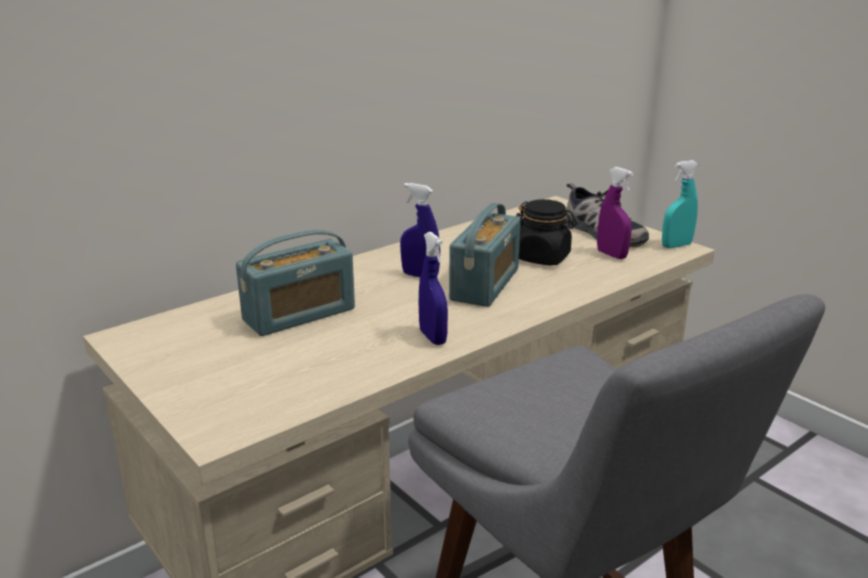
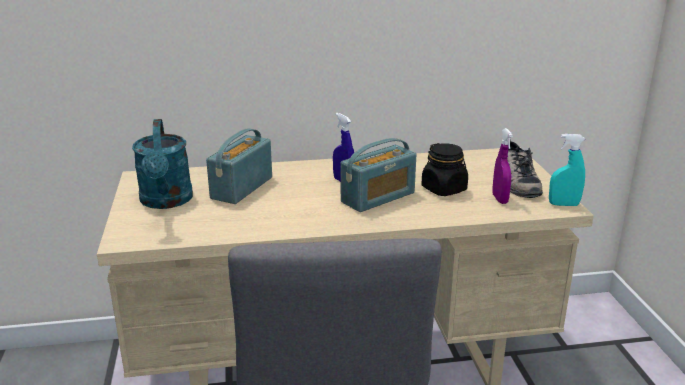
camera: 30 degrees right, 0 degrees up
radio [236,230,355,336] -> radio turned 120 degrees clockwise [206,129,272,204]
blue spray bottle [419,232,448,345] -> none
none -> turquoise watering can [132,119,193,209]

